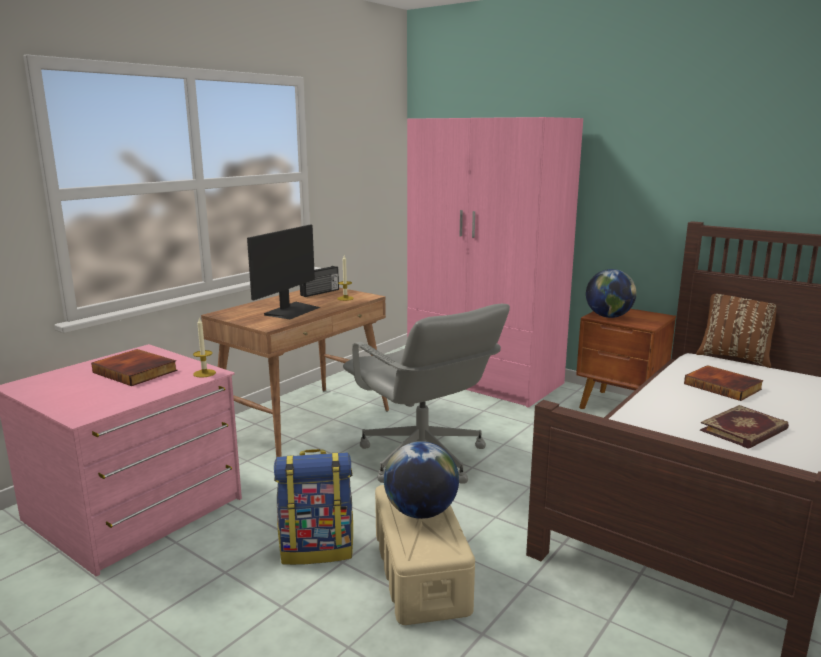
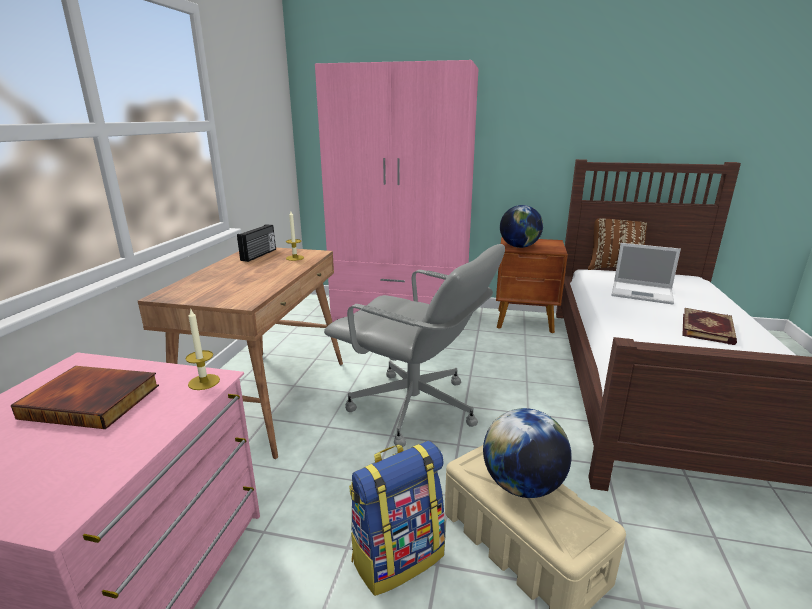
camera: 25 degrees left, 5 degrees up
monitor [247,225,320,319] -> none
book [684,365,764,401] -> laptop [611,243,681,305]

